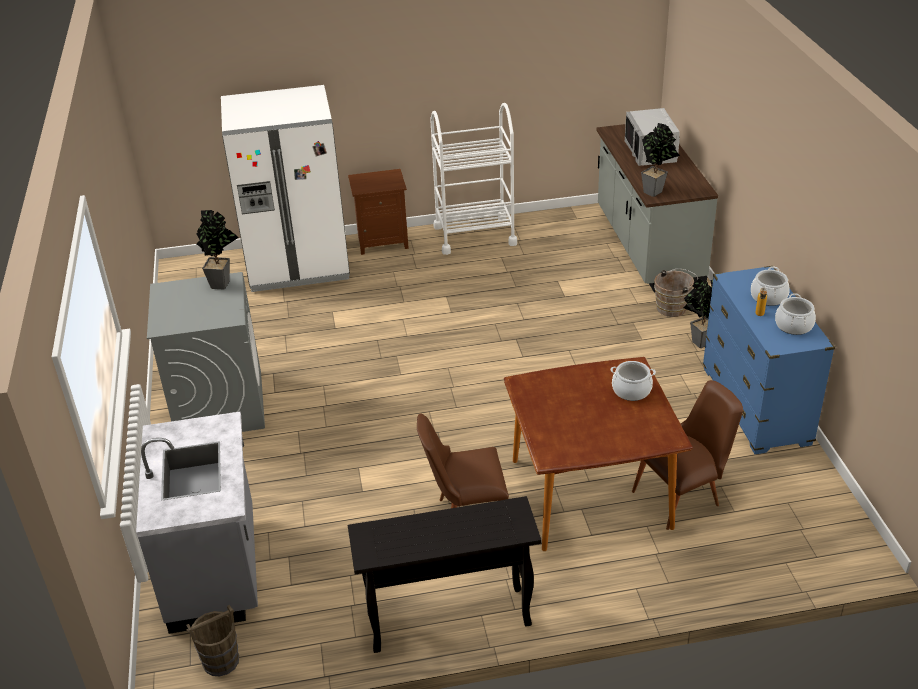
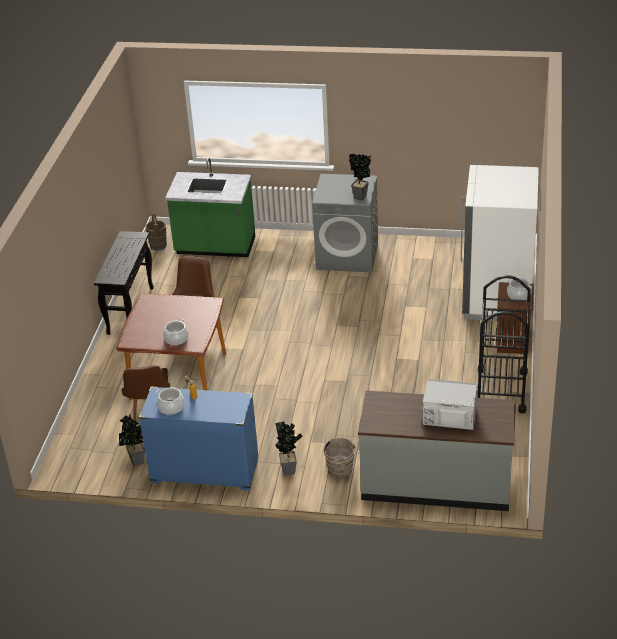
camera: 110 degrees right, 0 degrees up
grey counter [136,412,258,634] -> green counter [165,158,255,257]
white cart [430,103,517,255] -> black cart [478,275,531,414]
potted plant [641,123,680,197] -> potted plant moved to [119,414,145,467]
cooking pot [751,266,790,306] -> cooking pot moved to [507,278,532,300]

